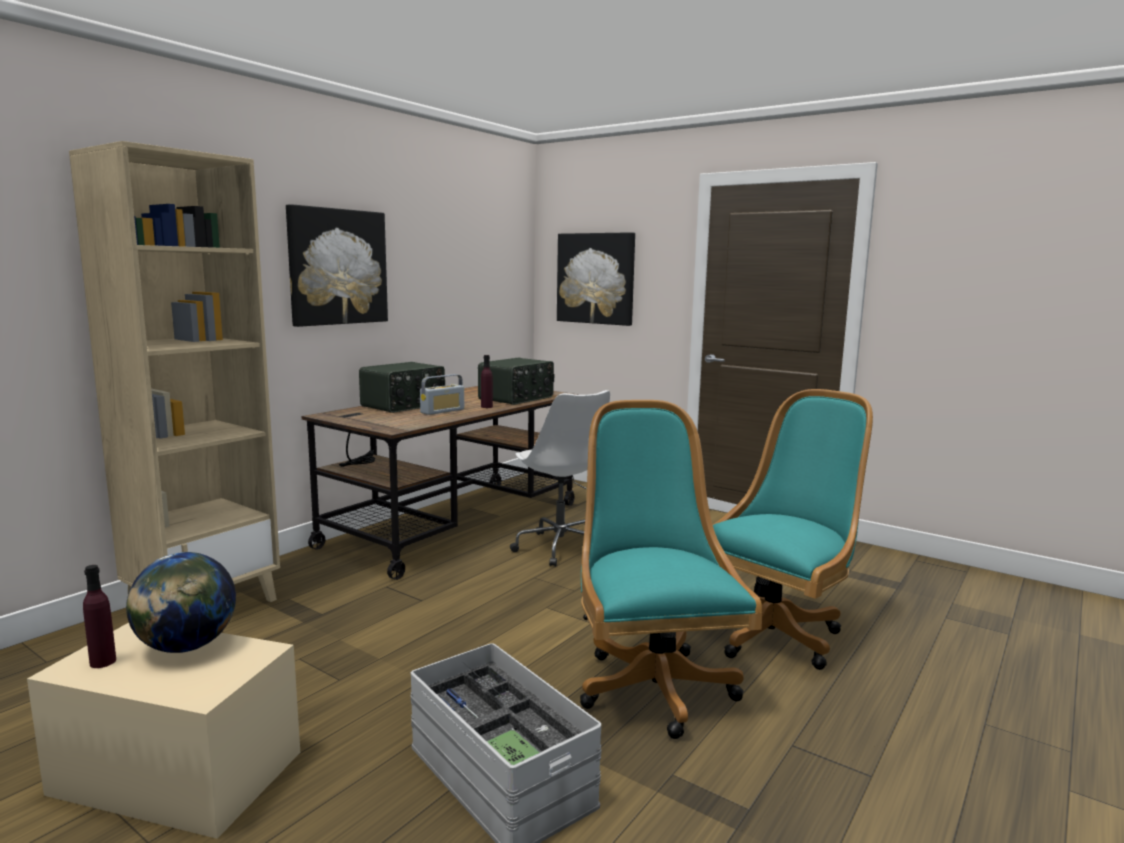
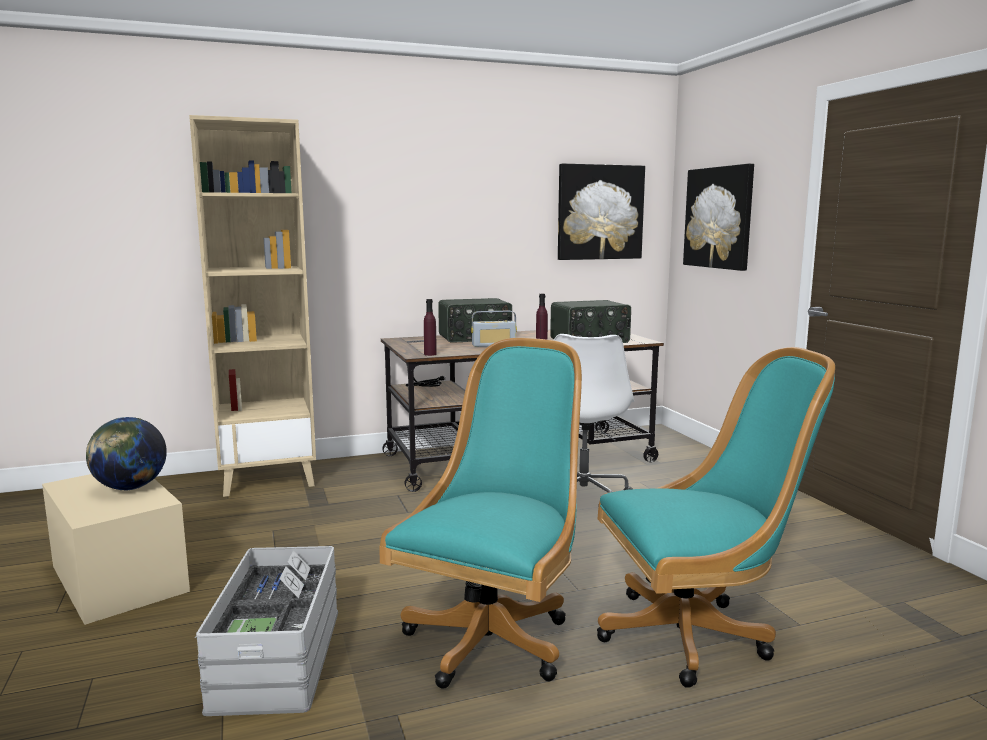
camera: 35 degrees right, 0 degrees up
purple bottle [83,565,116,668] -> purple bottle moved to [424,299,437,356]
picture [286,204,388,327] -> picture moved to [558,163,645,260]

